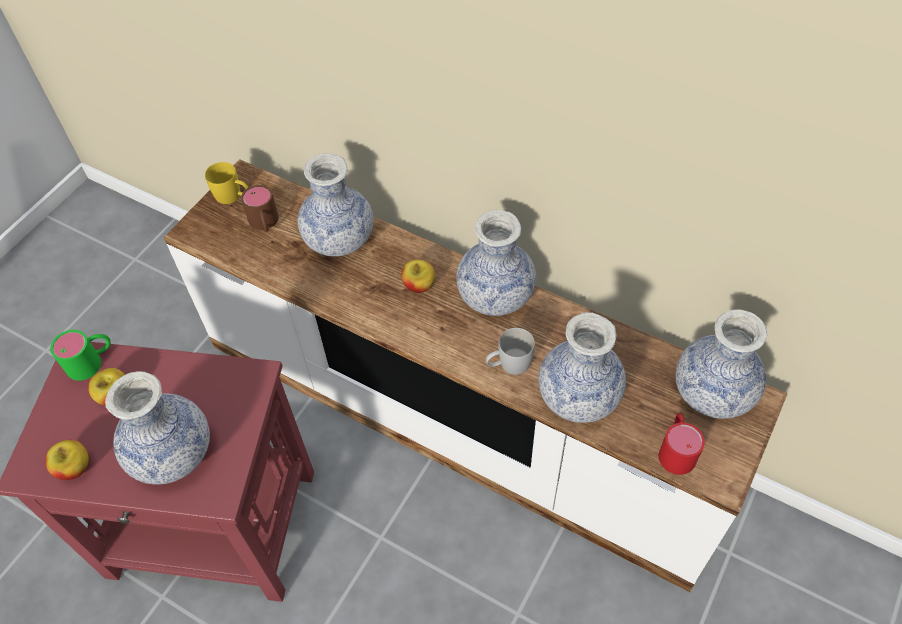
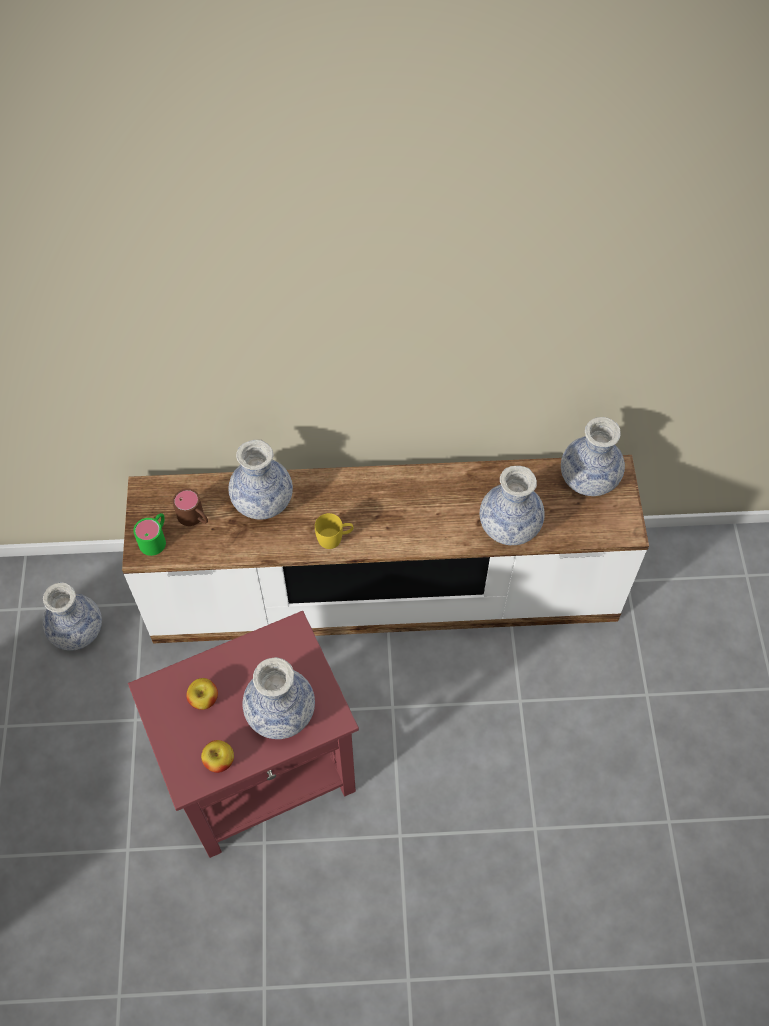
camera: 35 degrees left, 5 degrees up
green mug [50,330,111,381] -> green mug moved to [133,513,166,556]
yellow mug [205,162,249,204] -> yellow mug moved to [315,513,353,549]
apple [401,259,435,293] -> none
vase [456,210,536,316] -> vase moved to [42,582,102,651]
white mug [486,328,535,375] -> none
red mug [659,413,705,475] -> none

